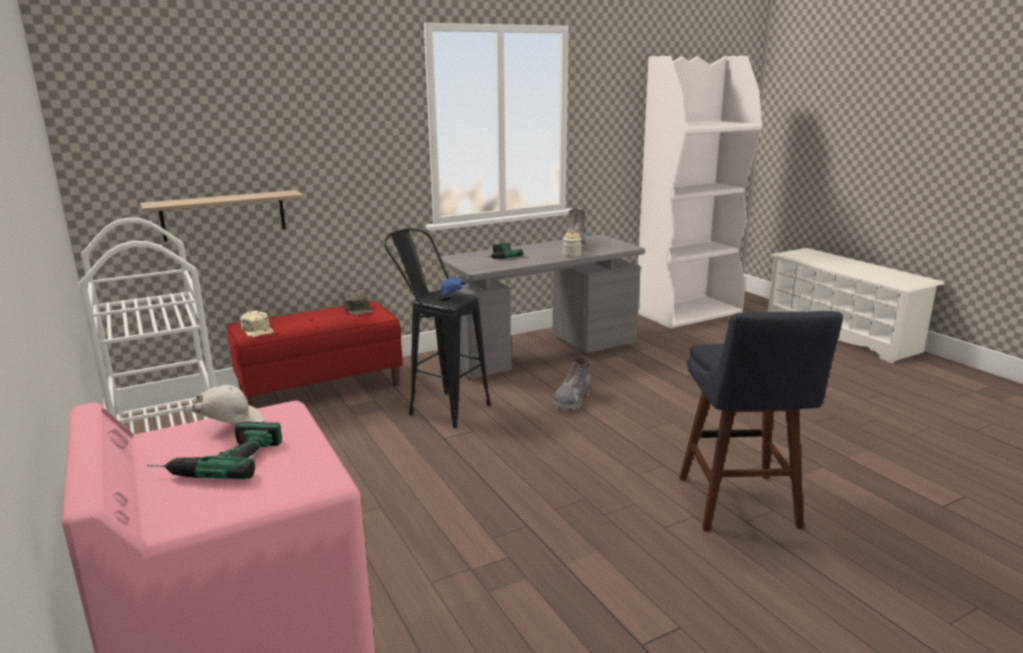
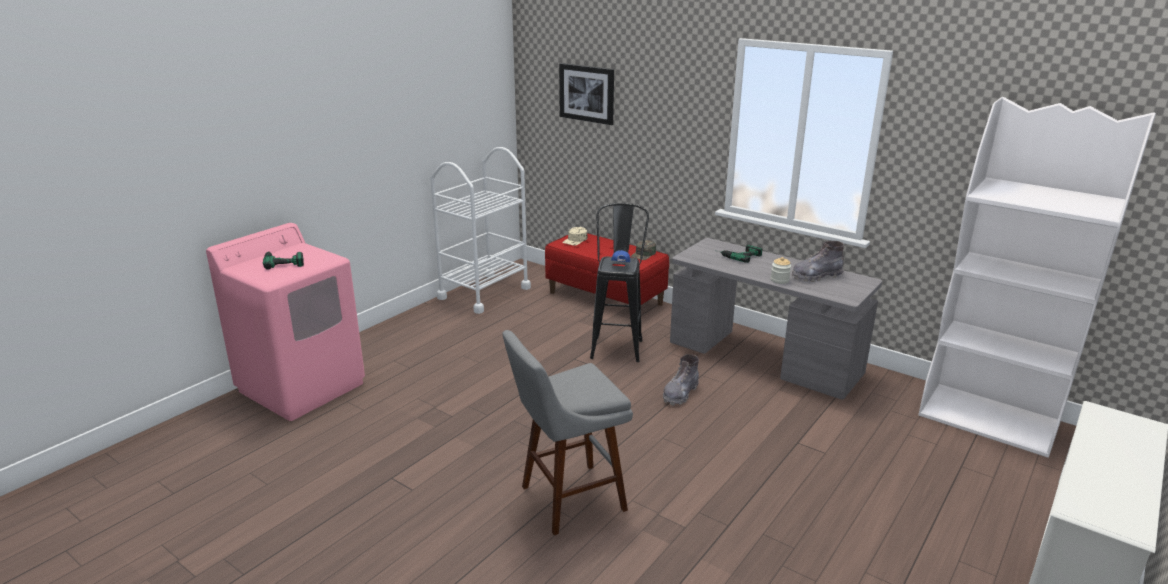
camera: 65 degrees right, 5 degrees up
shelf [140,190,304,242] -> none
white cap [182,385,264,423] -> none
grey boot [553,357,591,411] -> grey boot turned 60 degrees counterclockwise [663,354,699,406]
blue stool [679,311,843,532] -> grey stool [502,330,633,535]
none -> picture [559,63,614,125]

